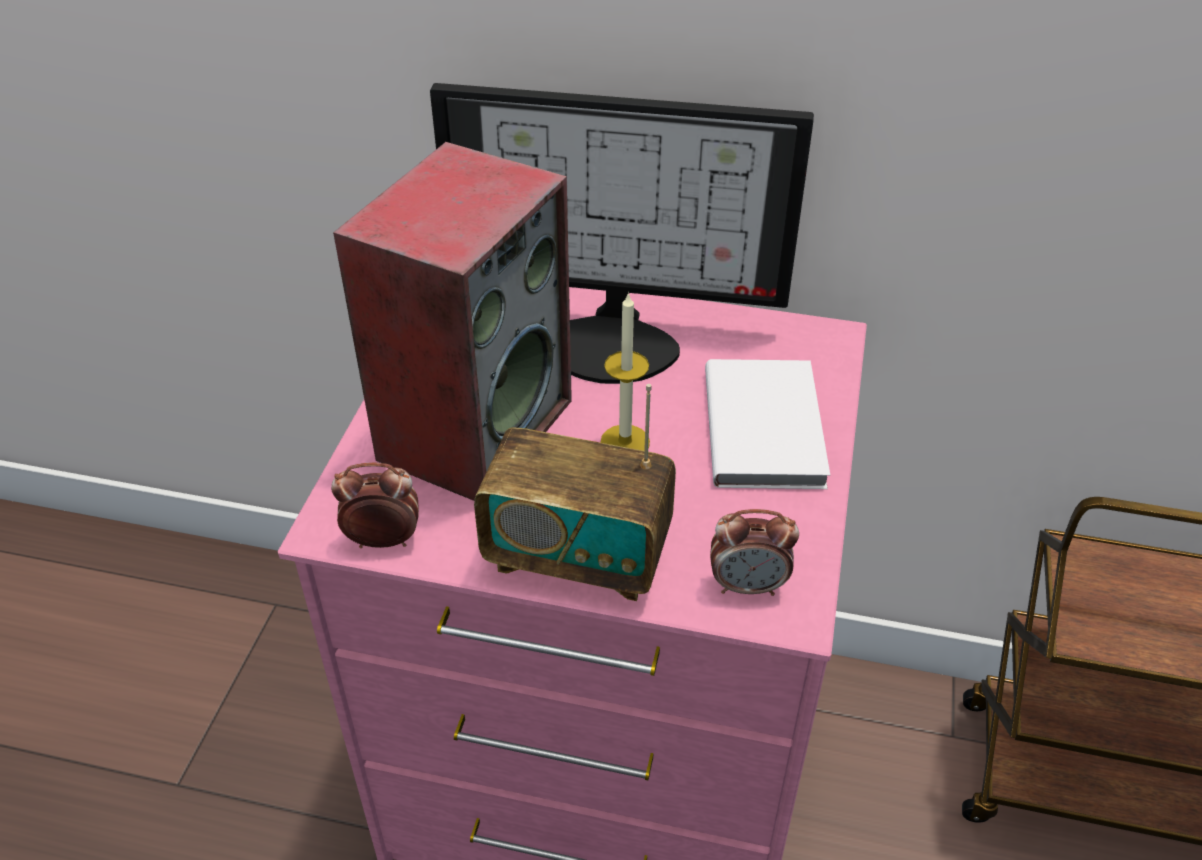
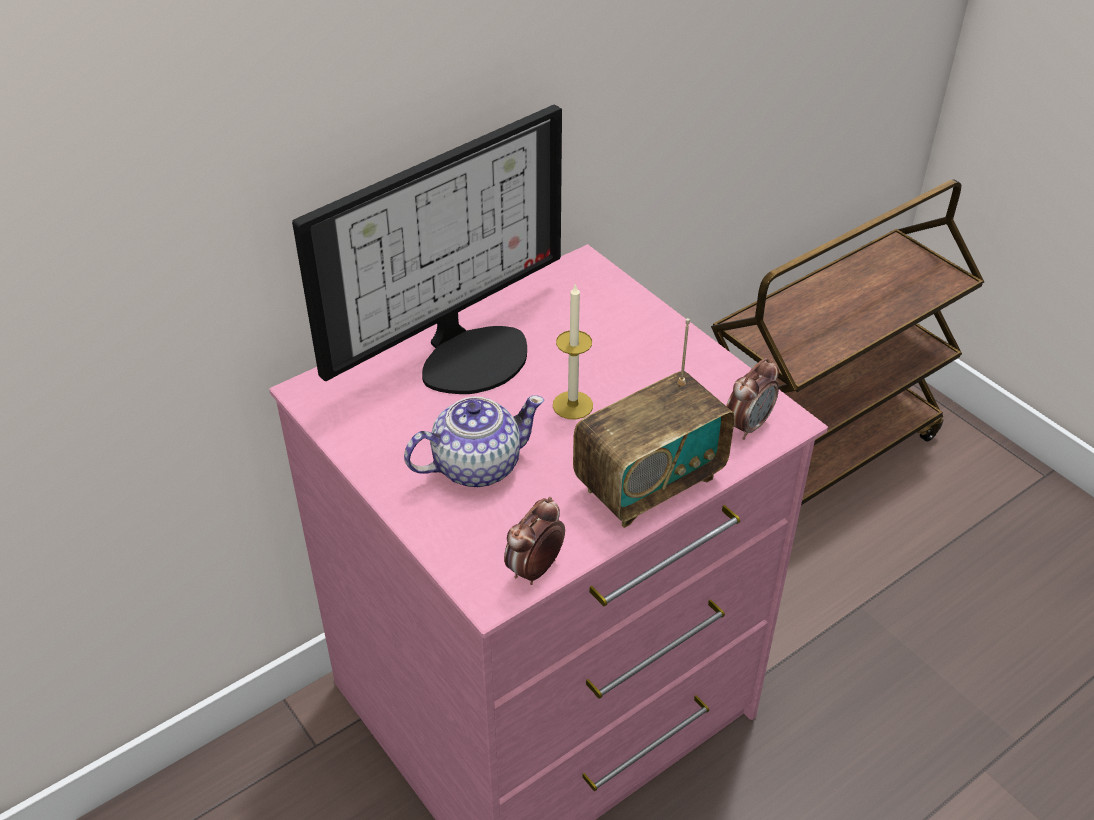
camera: 50 degrees left, 0 degrees up
speaker [333,142,572,501] -> teapot [404,395,544,487]
white book [705,359,830,489] -> none

